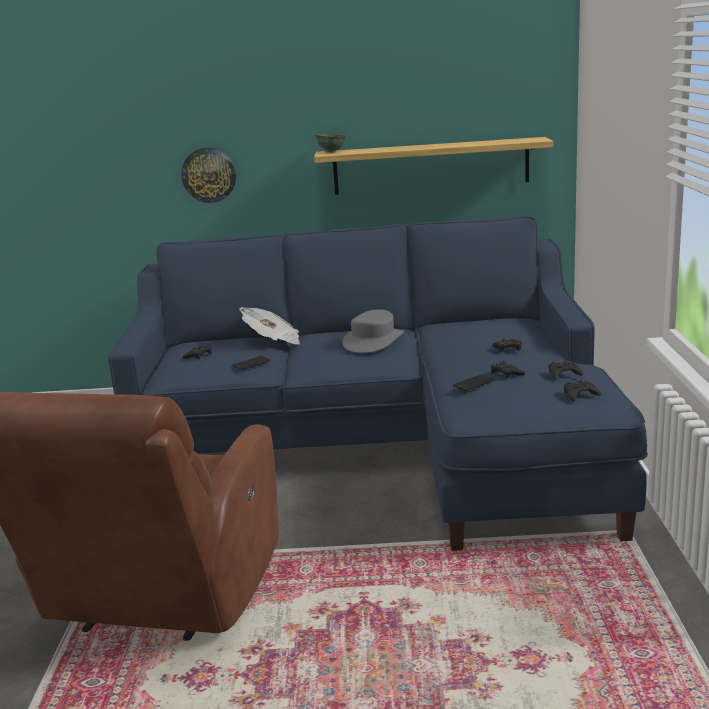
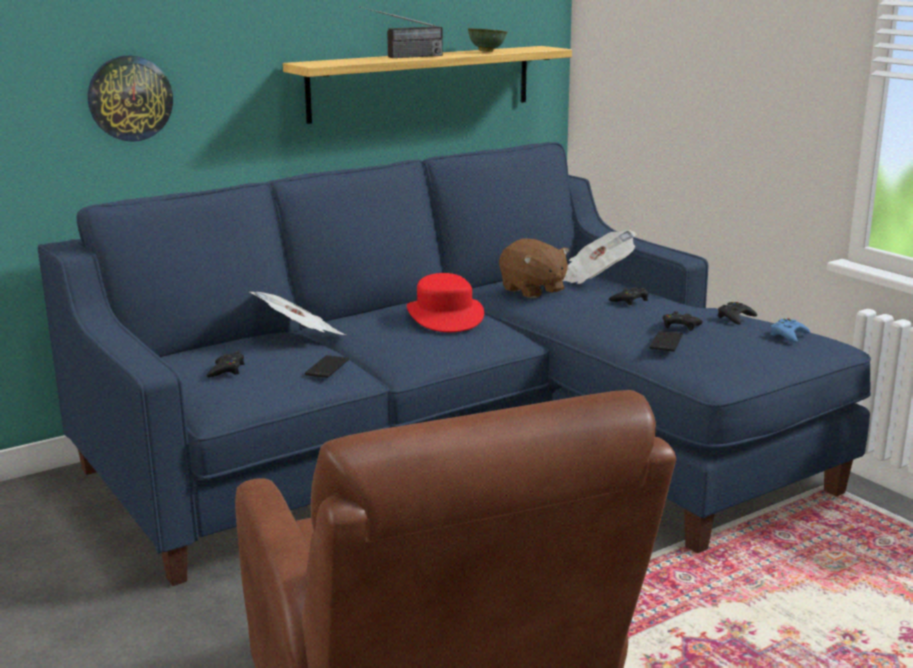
camera: 35 degrees left, 0 degrees up
green bowl [315,134,346,152] -> green bowl moved to [468,28,507,52]
grey hat [342,309,404,353] -> red hat [407,273,484,332]
black game controller [564,380,601,401] -> blue game controller [770,318,810,343]
none -> radio [359,6,443,58]
none -> brown plush toy [499,238,570,299]
none -> newspaper [562,230,637,284]

